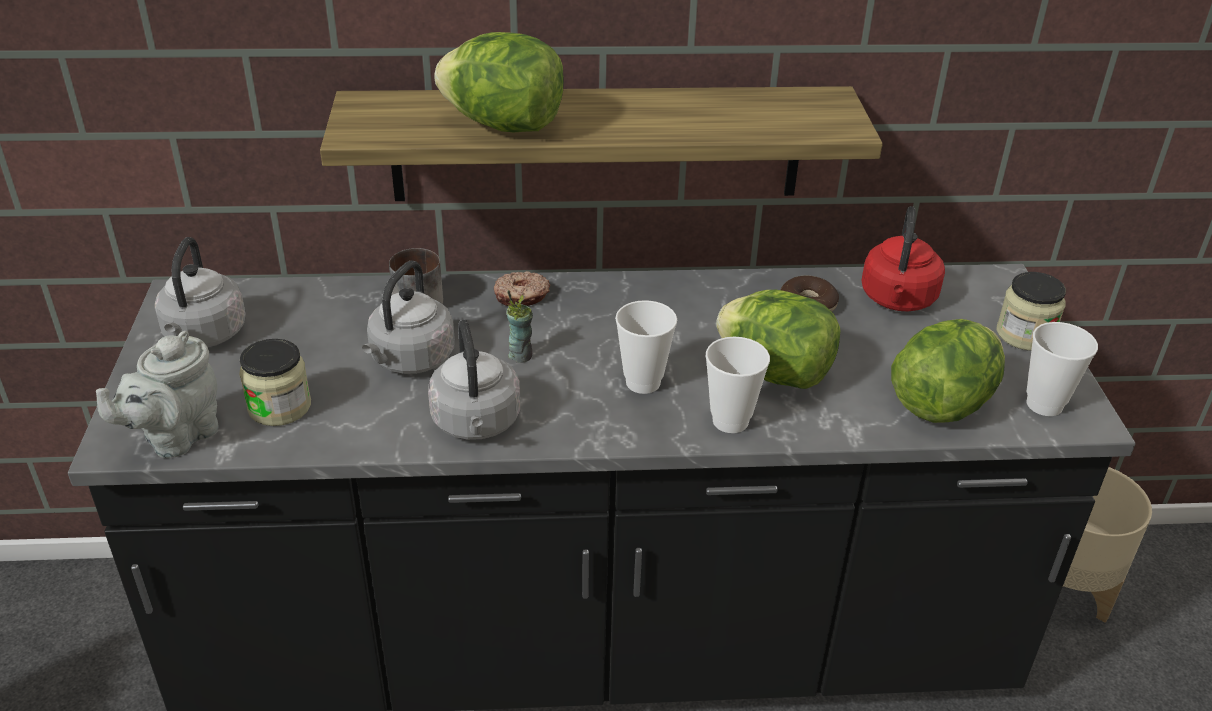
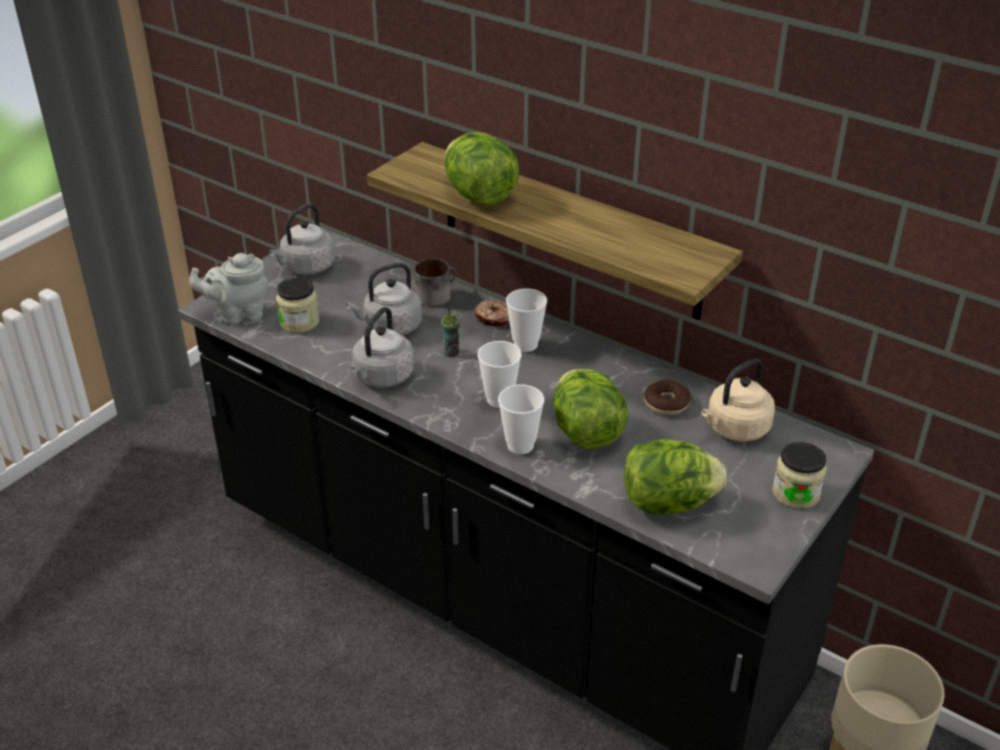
camera: 40 degrees right, 0 degrees up
red kettle [862,206,945,312] -> beige kettle [701,358,775,441]
cup [1026,322,1098,416] -> cup moved to [506,288,547,352]

